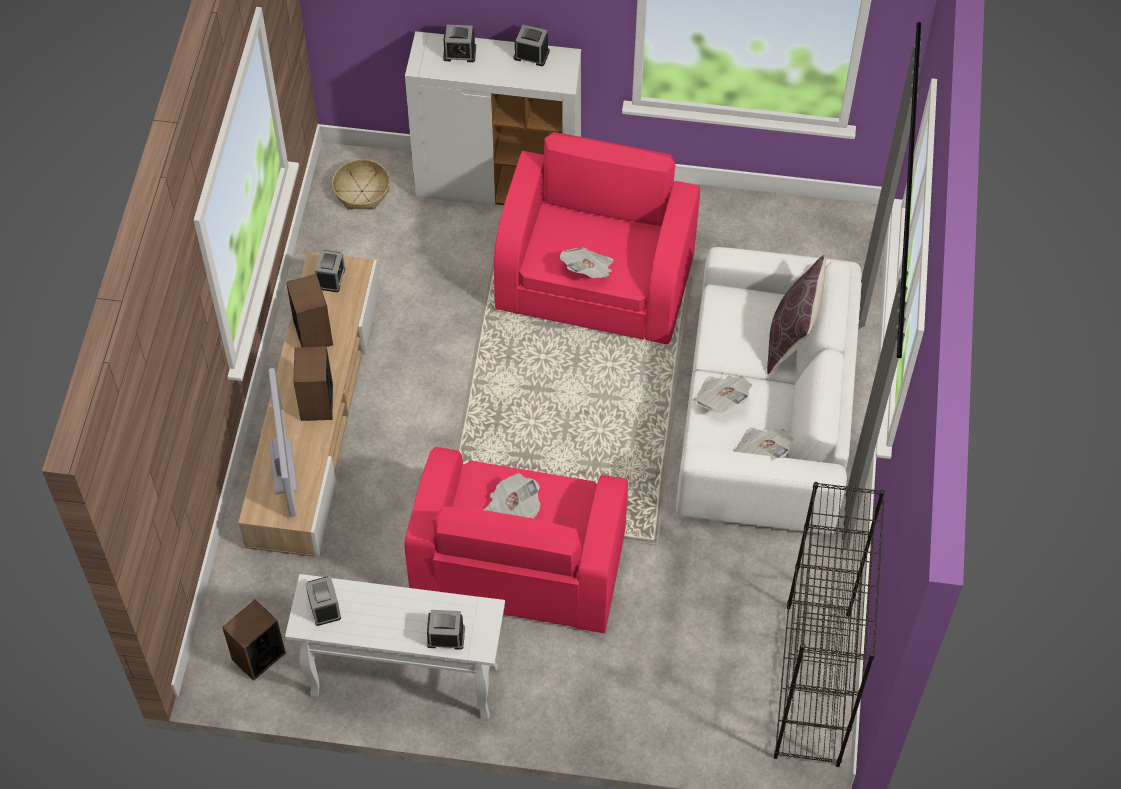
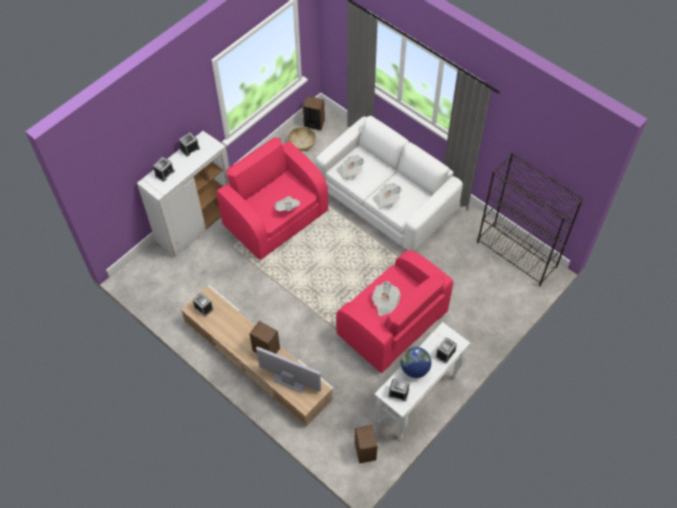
camera: 55 degrees left, 0 degrees up
speaker [286,274,333,347] -> speaker moved to [303,96,325,131]
basket [332,159,390,210] -> basket moved to [288,127,316,152]
newspaper [733,428,794,461] -> newspaper moved to [336,155,364,180]
brown pillow [767,255,826,375] -> none
none -> globe [400,347,431,378]

